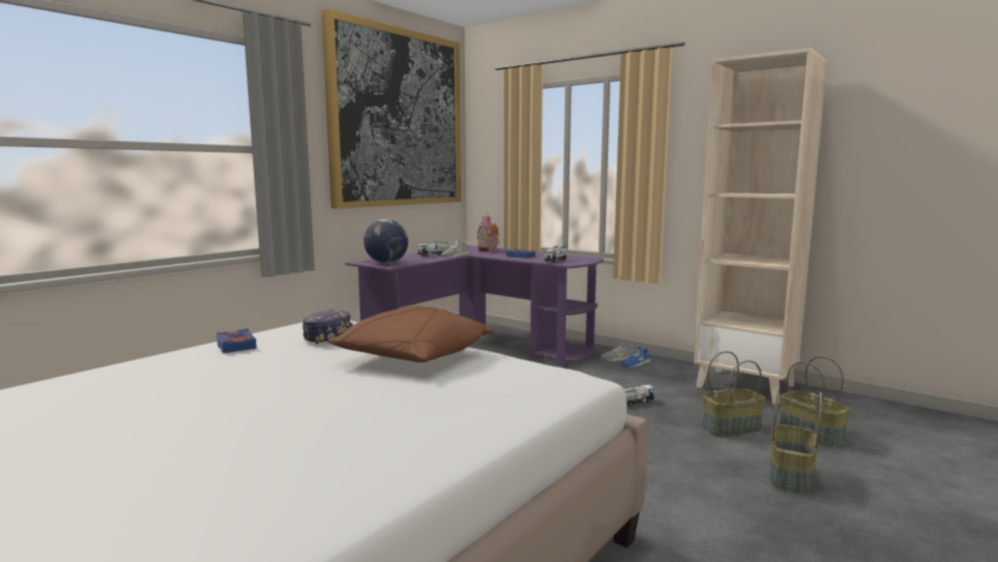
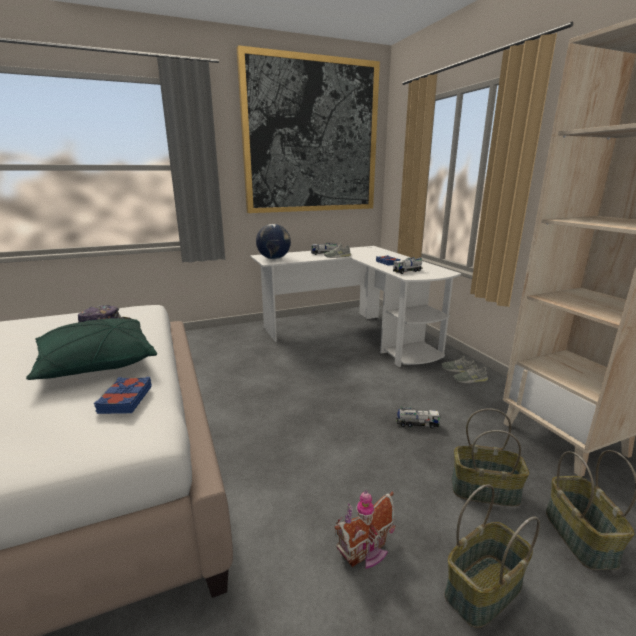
camera: 30 degrees right, 10 degrees up
blue book [216,328,257,353] -> blue book moved to [94,377,152,414]
brown pillow [327,306,493,362] -> green pillow [26,318,157,380]
purple desk [345,245,604,367] -> white desk [250,246,461,367]
toy house [477,213,500,252] -> toy house moved to [335,490,396,569]
blue shoe [622,346,651,367] -> grey shoe [453,364,488,383]

